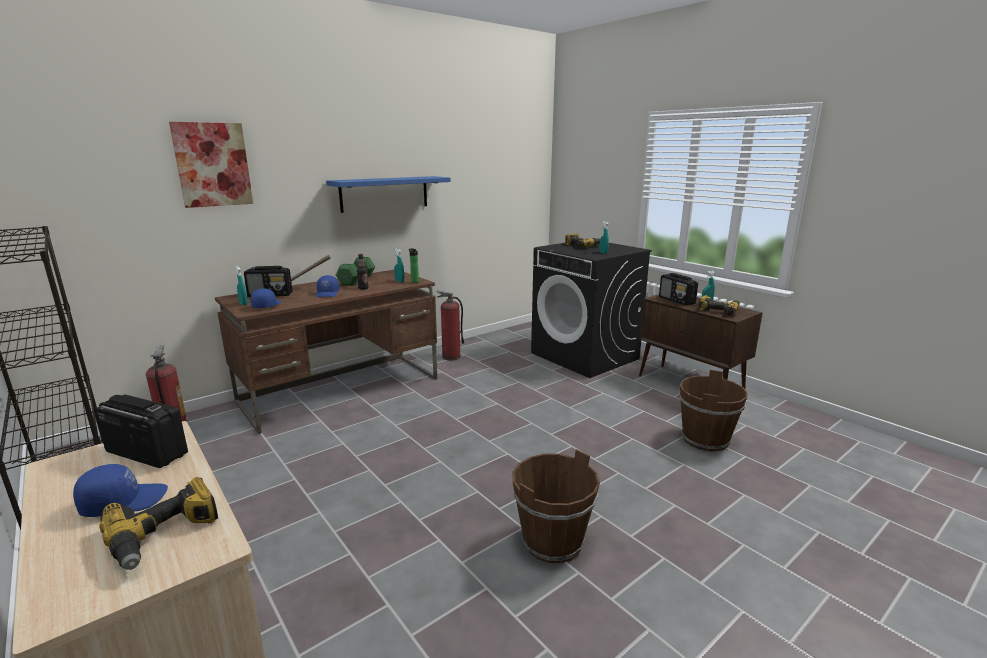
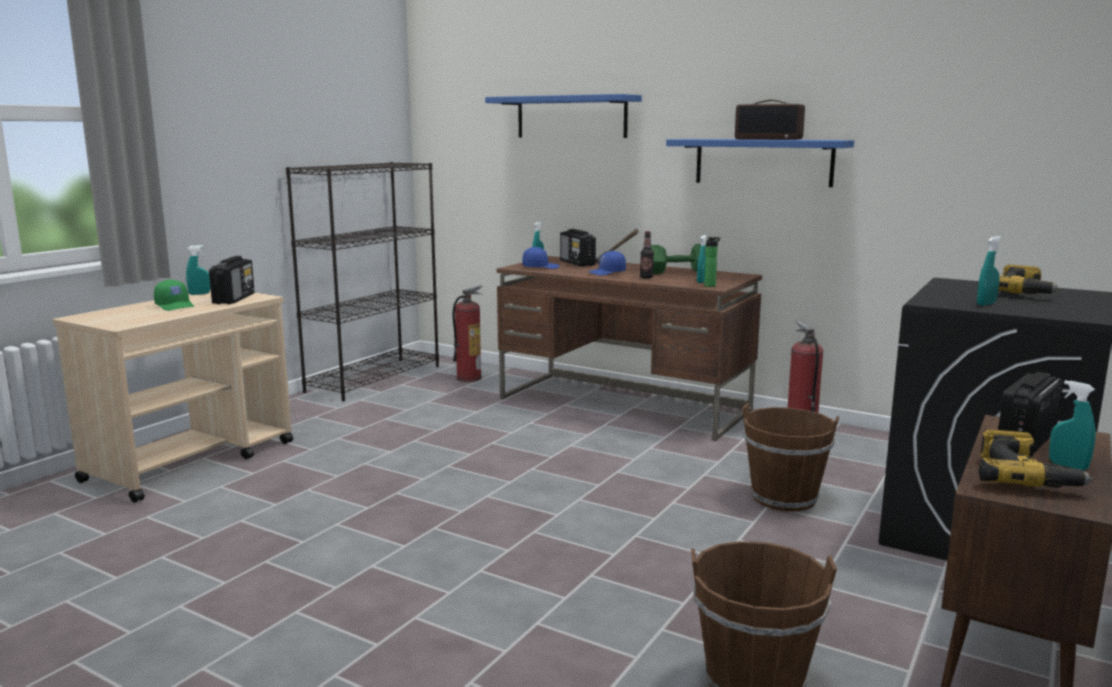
camera: 70 degrees right, 5 degrees down
blue cap [73,464,168,517] -> green cap [154,279,194,311]
power drill [99,477,218,570] -> none
picture [169,122,253,208] -> blue shelf [485,94,642,138]
brown bucket [512,449,600,563] -> brown bucket moved to [742,403,839,512]
none -> turquoise spray bottle [186,245,210,295]
none -> radio [735,100,805,140]

